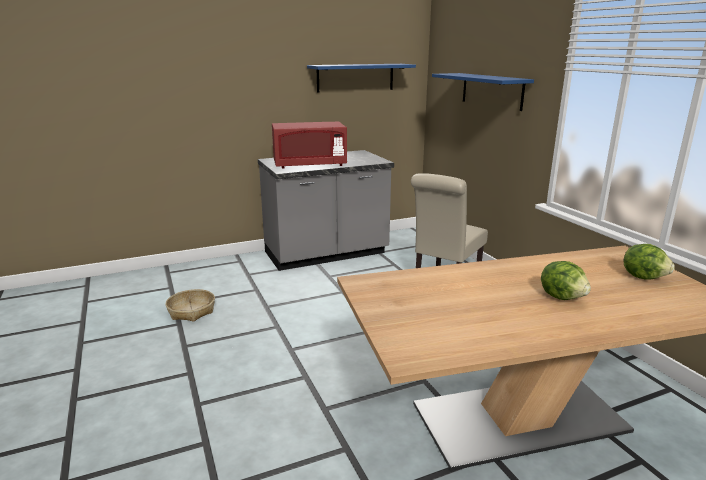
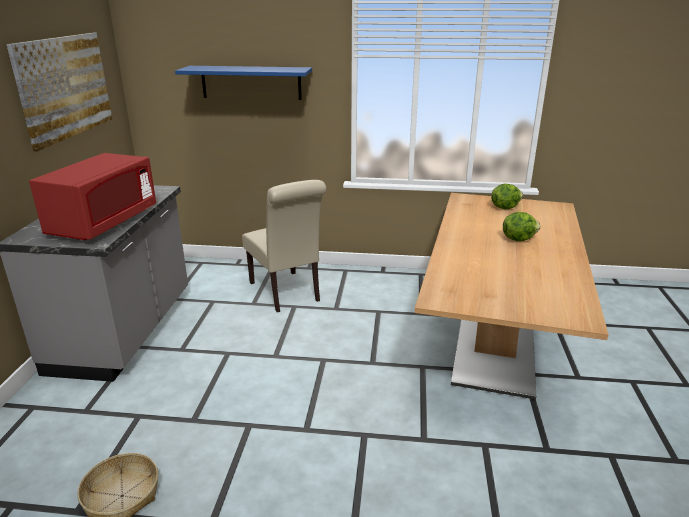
camera: 60 degrees left, 5 degrees up
blue shelf [307,64,416,92] -> picture [6,33,112,151]

